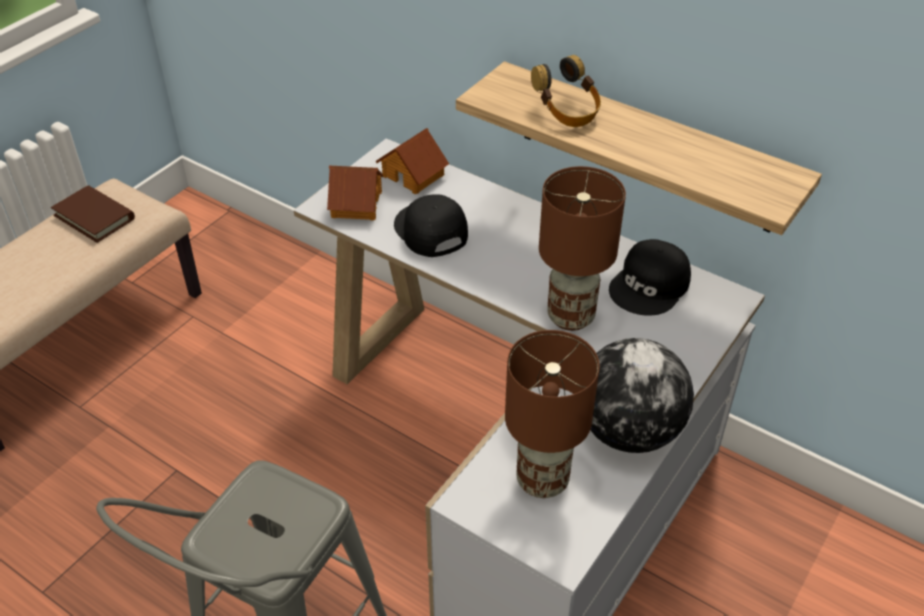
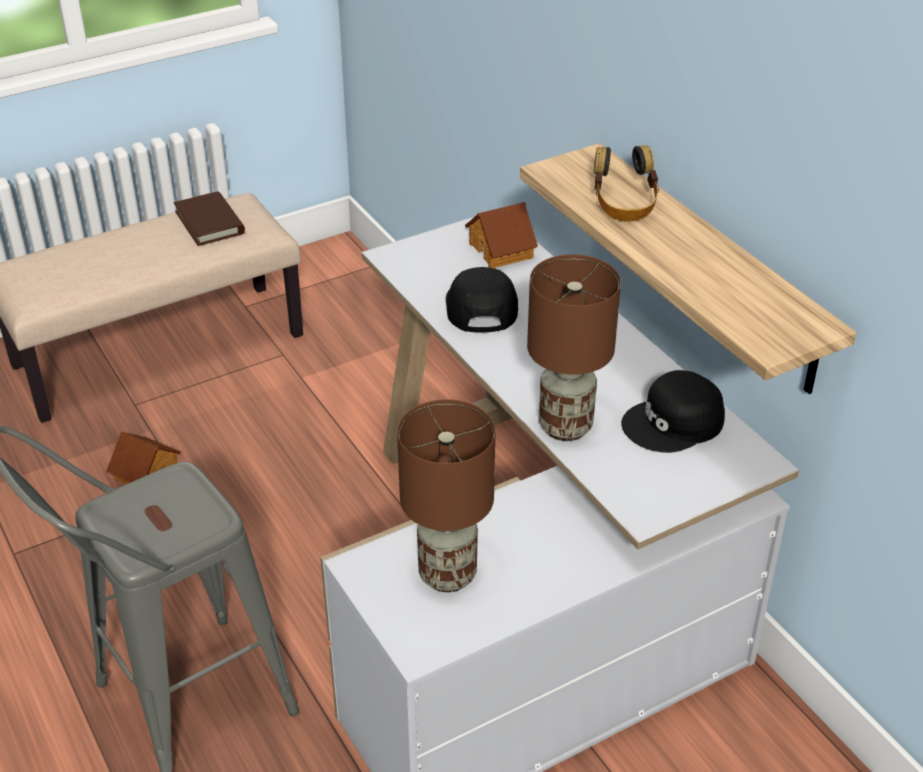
camera: 25 degrees right, 5 degrees down
toy house [327,166,383,220] -> toy house moved to [106,431,181,484]
globe [590,338,694,453] -> none

